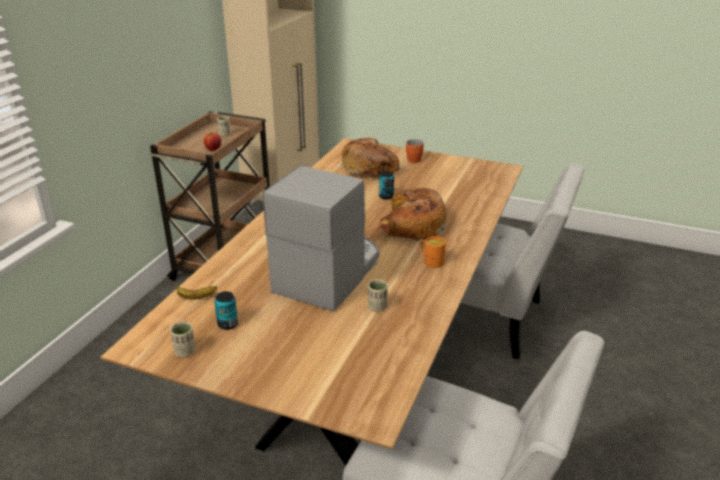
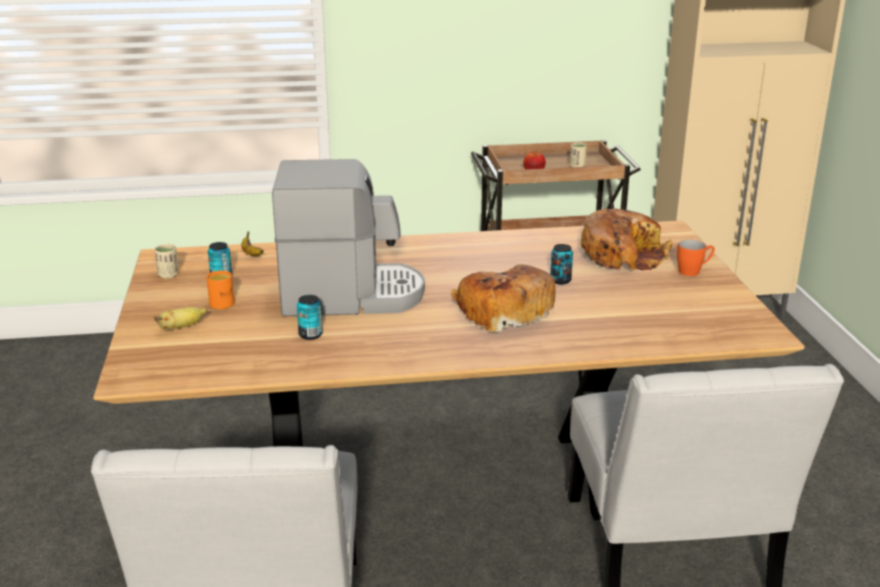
camera: 60 degrees right, 5 degrees down
beige cup [368,279,388,312] -> can [297,295,323,340]
orange mug [421,236,446,268] -> orange mug moved to [206,271,234,309]
none -> banana [154,307,207,330]

